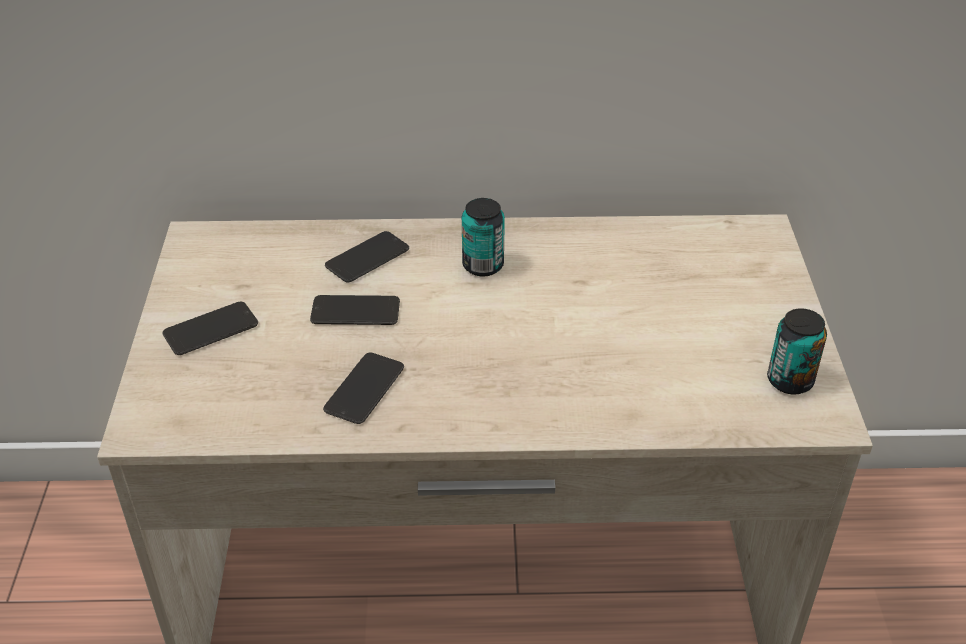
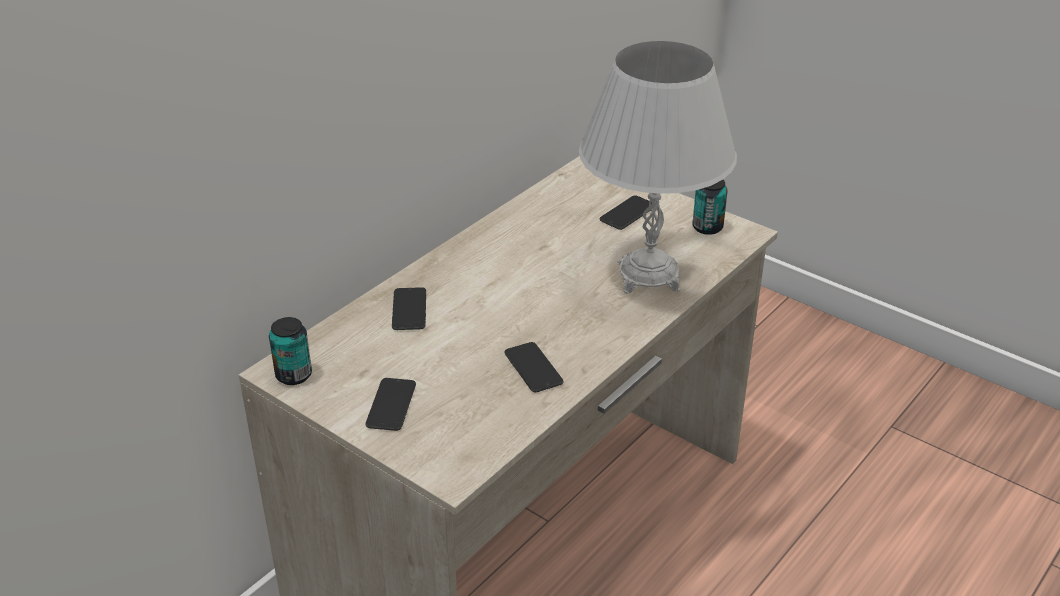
camera: 50 degrees left, 5 degrees down
phone [310,295,400,325] -> phone moved to [600,195,652,230]
can [462,198,505,276] -> can moved to [269,317,312,385]
none -> white table lamp [579,41,737,294]

